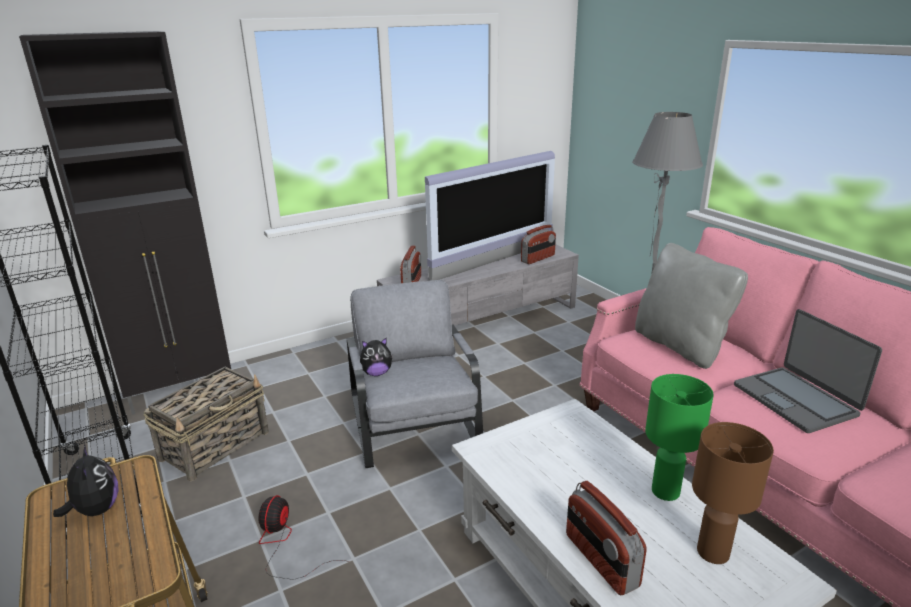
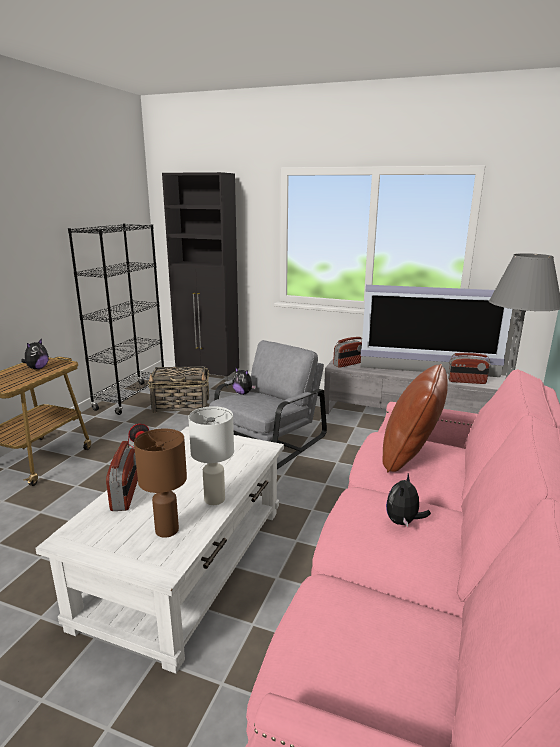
camera: 50 degrees right, 5 degrees down
radio [566,481,647,595] -> radio turned 150 degrees clockwise [106,441,138,511]
grey pillow [635,243,748,369] -> brown pillow [383,364,448,472]
green table lamp [645,374,714,501] -> white table lamp [188,406,234,505]
laptop [734,309,882,433] -> plush toy [386,474,431,527]

